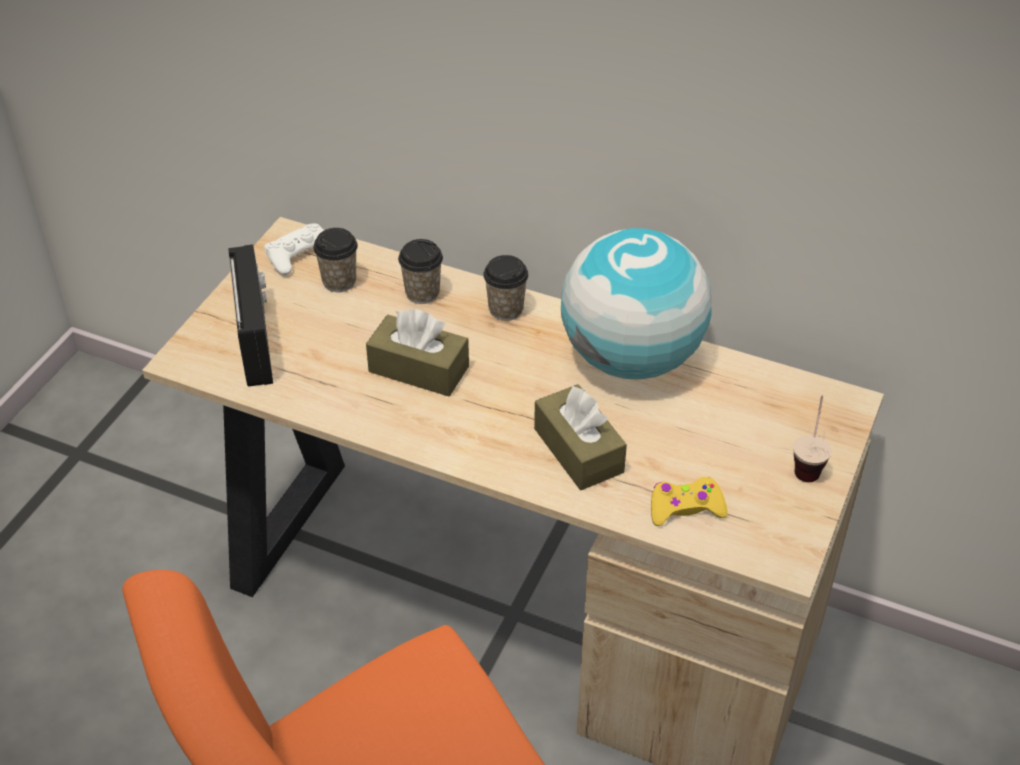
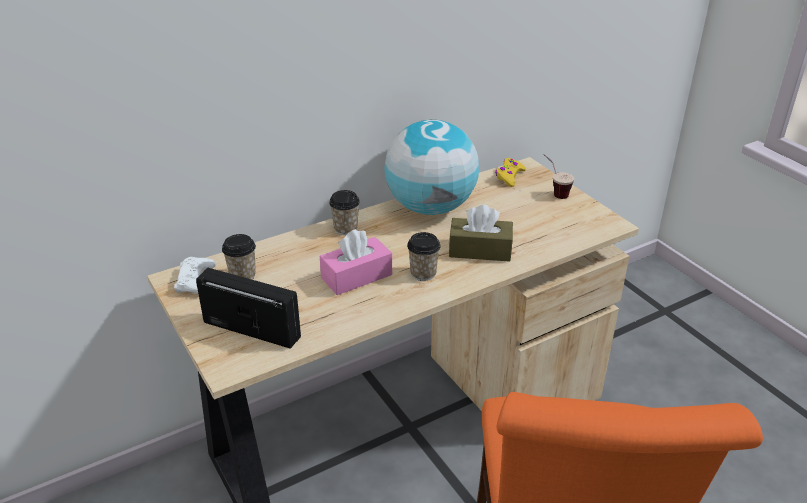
camera: 55 degrees left, 10 degrees down
brown tissue box [366,309,469,396] -> pink tissue box [320,229,392,295]
cup [398,239,443,304] -> cup moved to [407,232,440,281]
yellow game controller [651,477,728,526] -> yellow game controller moved to [495,158,526,187]

